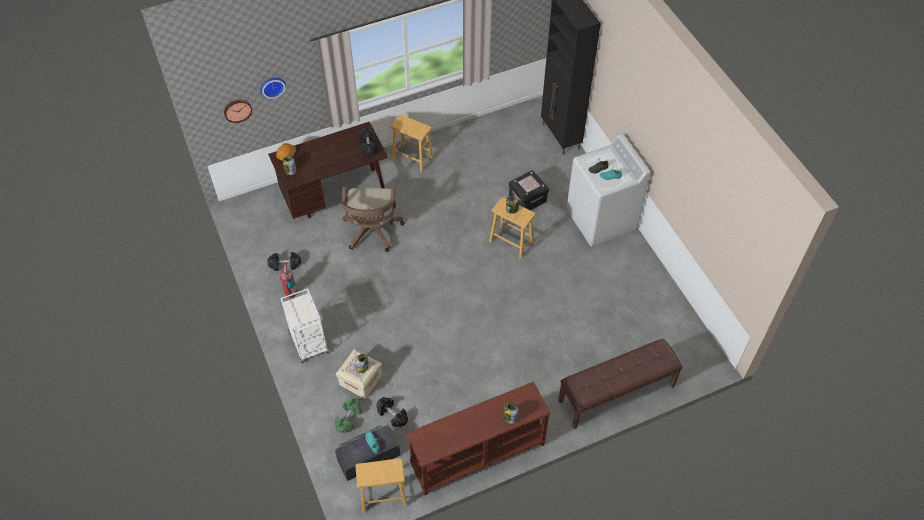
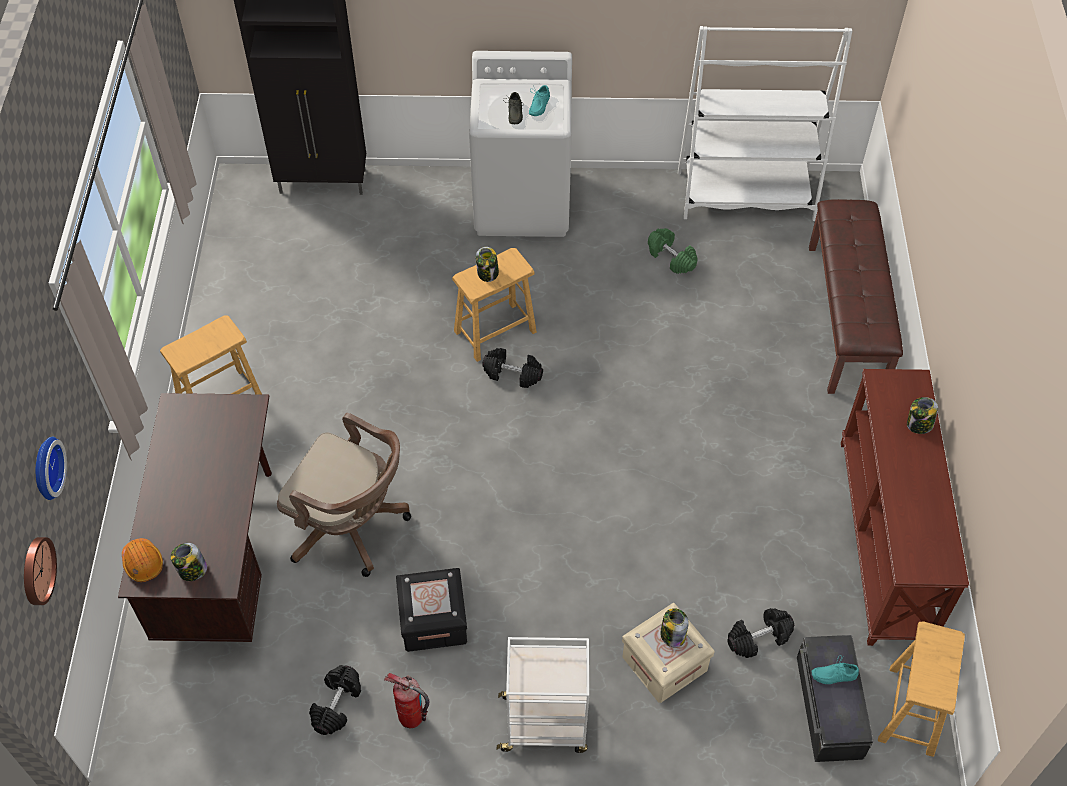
camera: 65 degrees left, 0 degrees up
green dumbbell [335,399,361,433] -> green dumbbell moved to [648,228,698,274]
black dumbbell [359,128,378,156] -> black dumbbell moved to [482,348,543,388]
black storage box [509,170,549,210] -> black storage box moved to [396,568,467,652]
none -> white bookcase [678,26,852,221]

